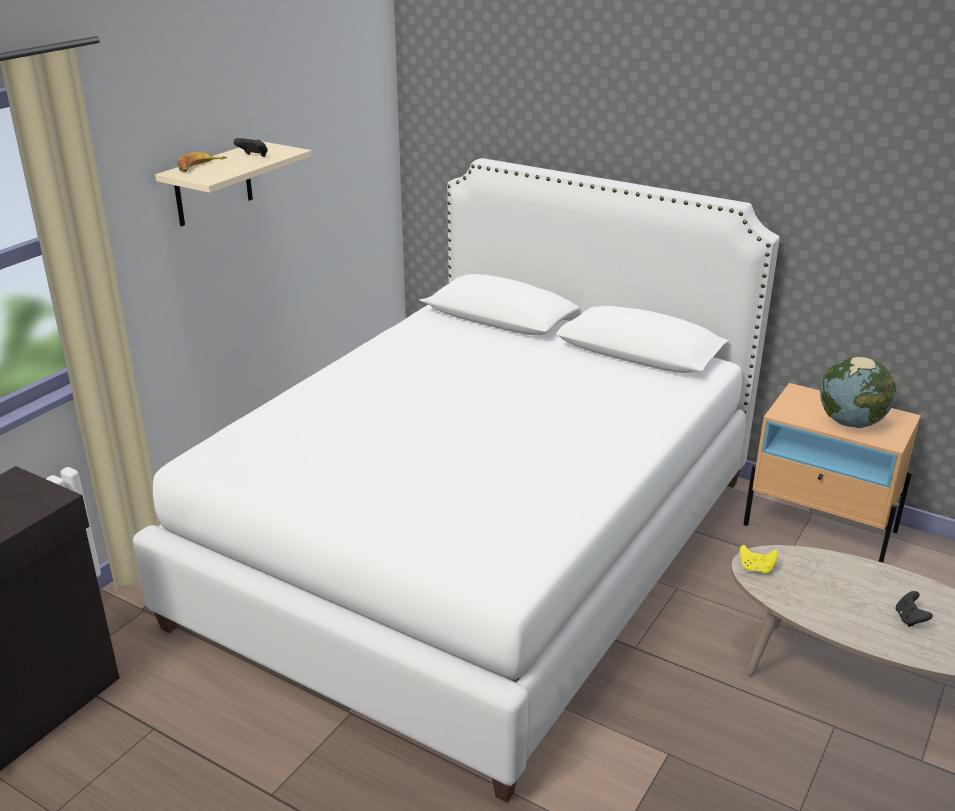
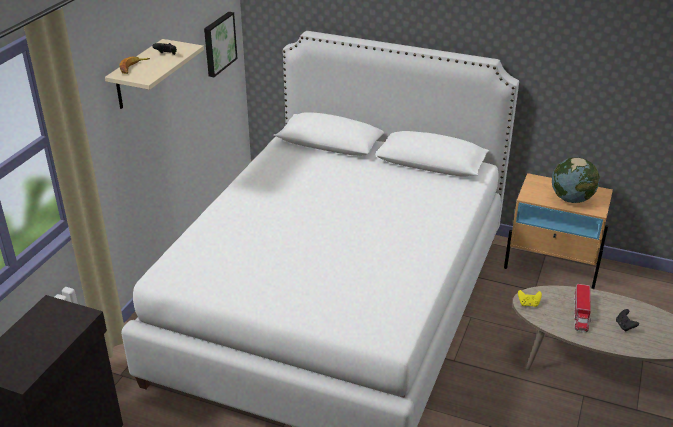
camera: 10 degrees left, 5 degrees up
none -> picture [204,12,237,77]
none -> toy truck [574,284,591,332]

